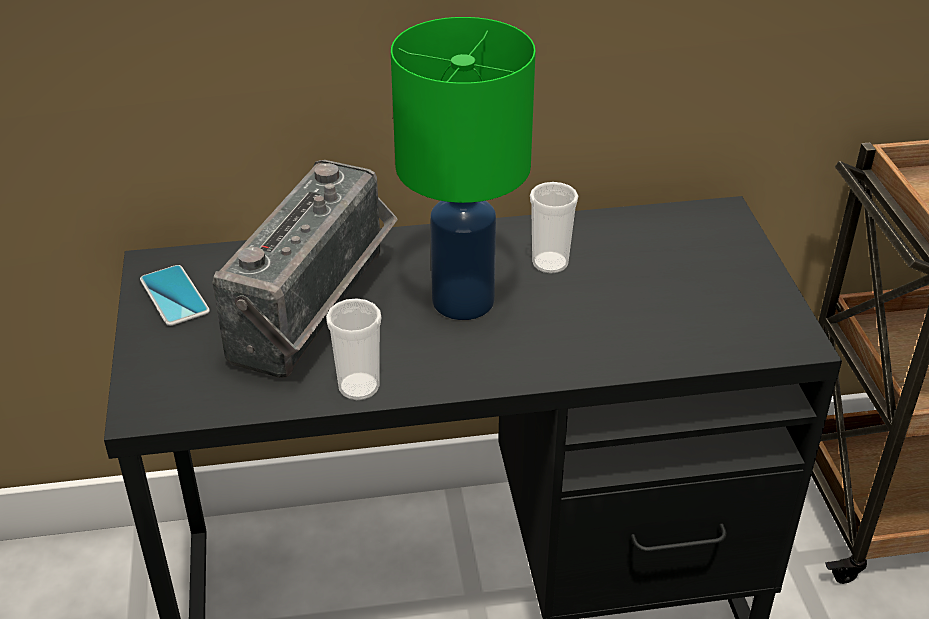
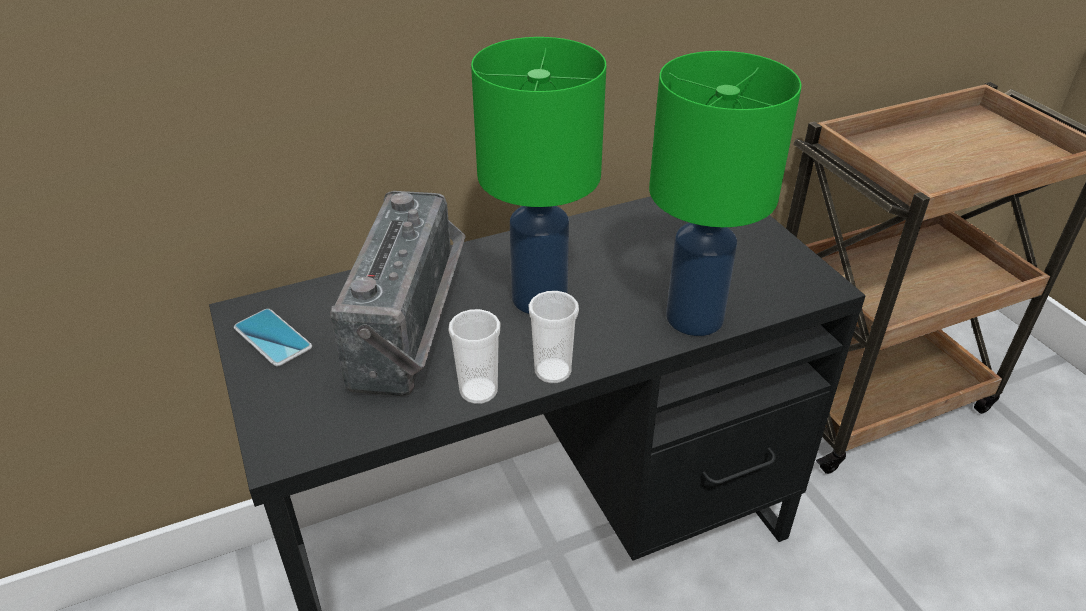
camera: 15 degrees left, 0 degrees up
cup [530,182,578,274] -> cup moved to [529,291,579,383]
none -> green table lamp [649,51,802,336]

